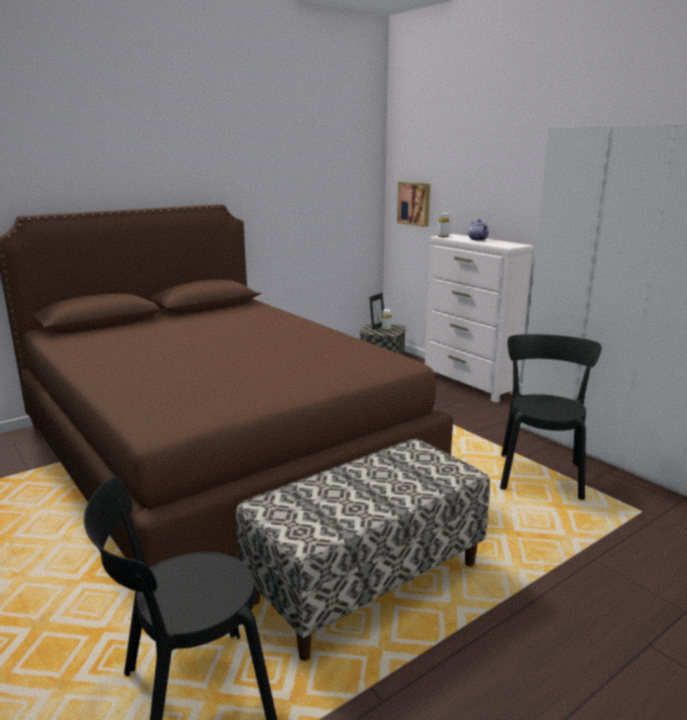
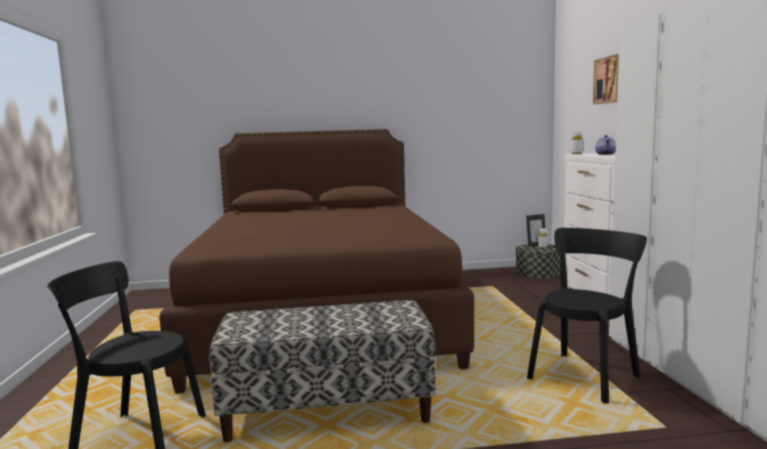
camera: 30 degrees right, 10 degrees down
picture [397,182,430,227] -> picture moved to [593,54,619,104]

